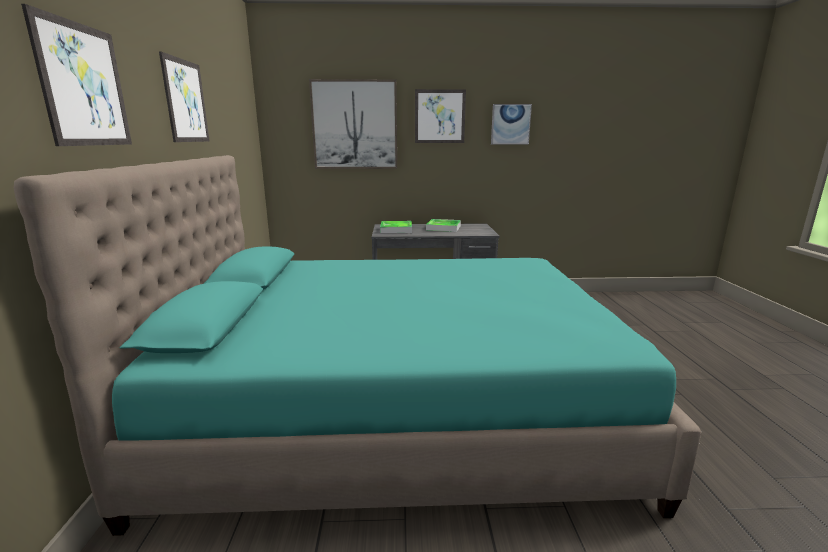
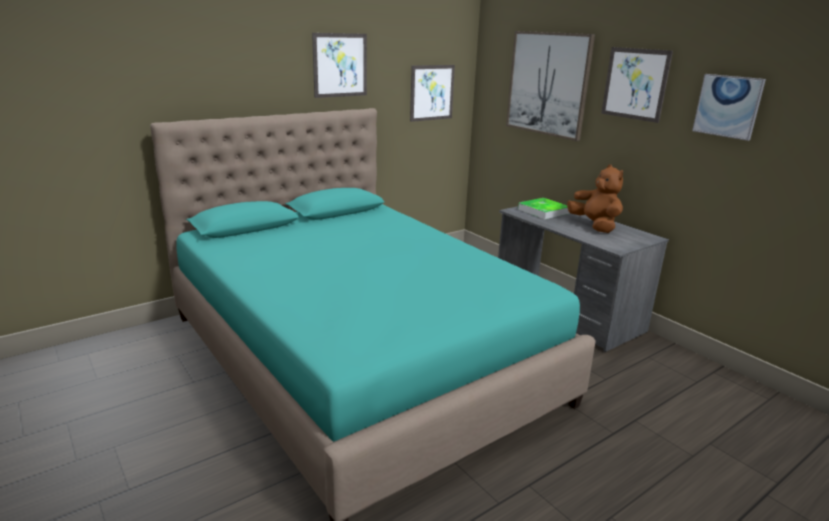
camera: 55 degrees right, 5 degrees up
picture [21,4,132,146] -> picture moved to [410,65,455,122]
tray [426,219,461,232] -> brown plush toy [567,164,623,233]

